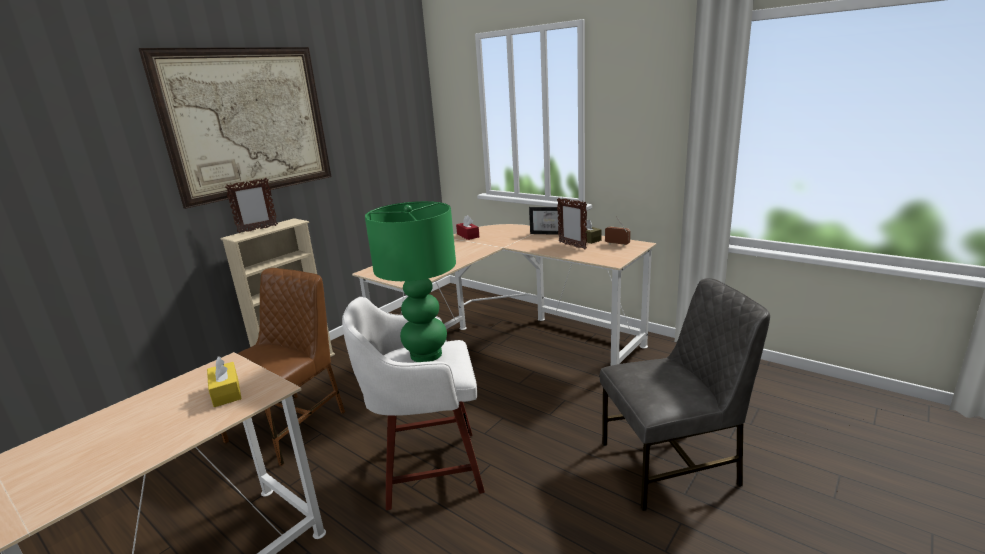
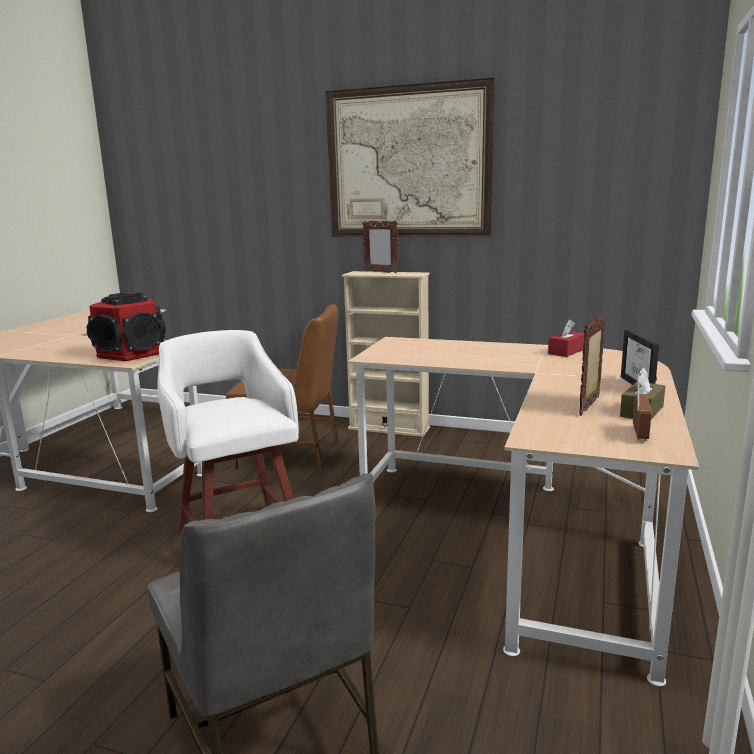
camera: 70 degrees right, 5 degrees down
yellow tissue box [207,357,242,407] -> speaker [87,293,166,361]
green table lamp [365,201,456,362] -> none

